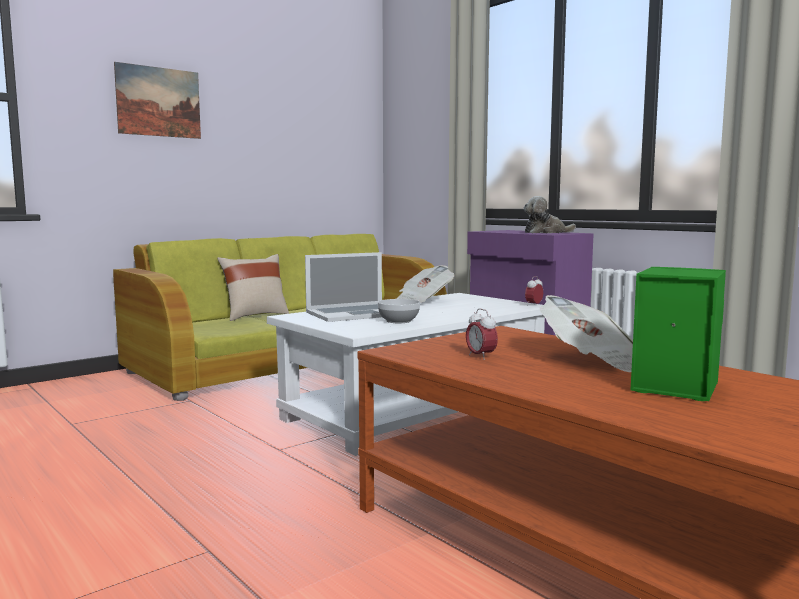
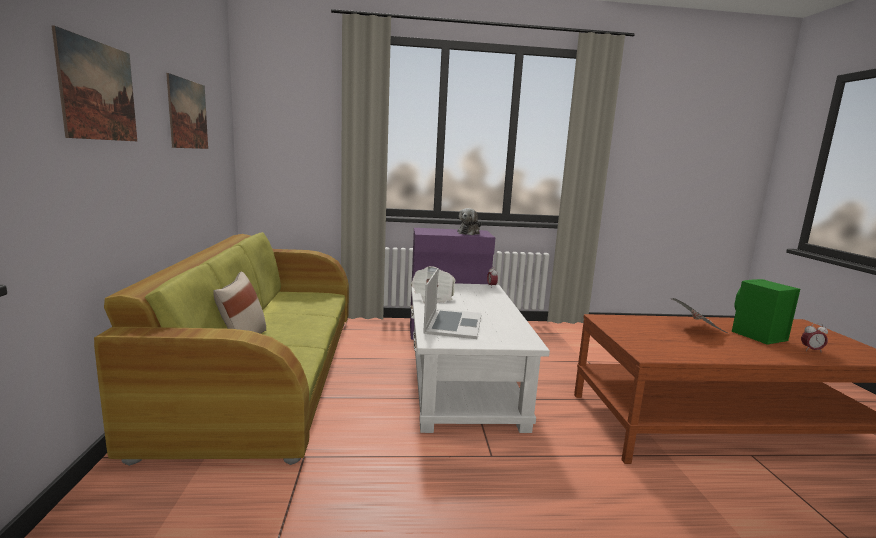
camera: 55 degrees left, 5 degrees up
bowl [378,299,420,323] -> none
alarm clock [466,308,498,360] -> alarm clock moved to [801,323,828,353]
none -> picture [166,73,208,149]

